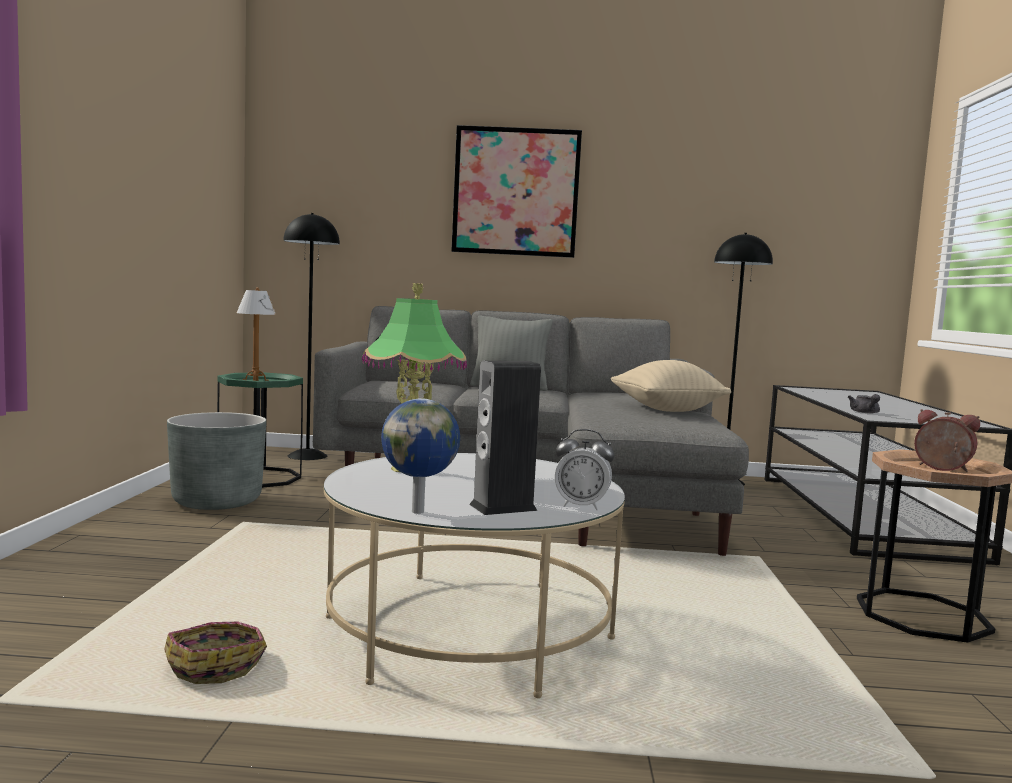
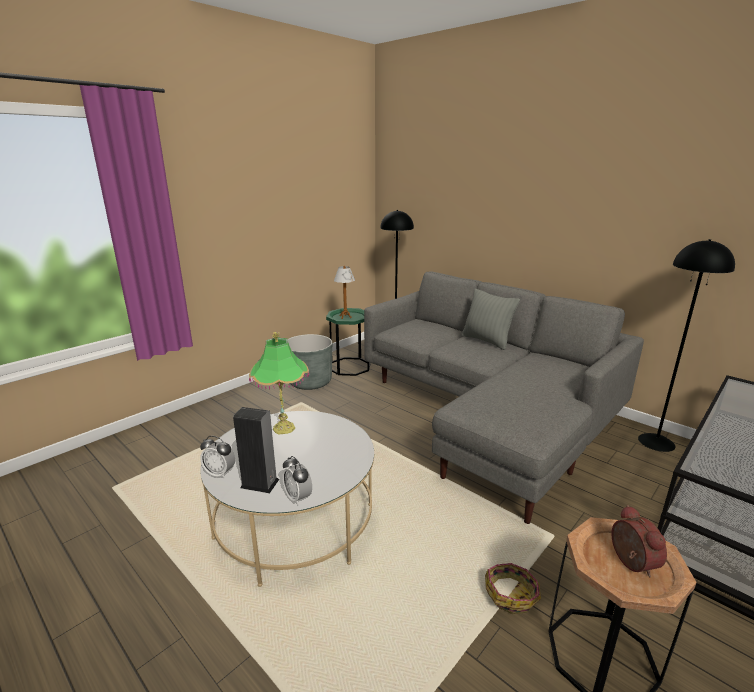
camera: 40 degrees right, 15 degrees up
basket [164,622,267,684] -> basket moved to [485,563,541,614]
globe [381,398,460,514] -> alarm clock [200,436,235,479]
picture [452,125,582,258] -> none
beige pillow [611,360,731,412] -> none
grey teapot [848,394,880,414] -> none

